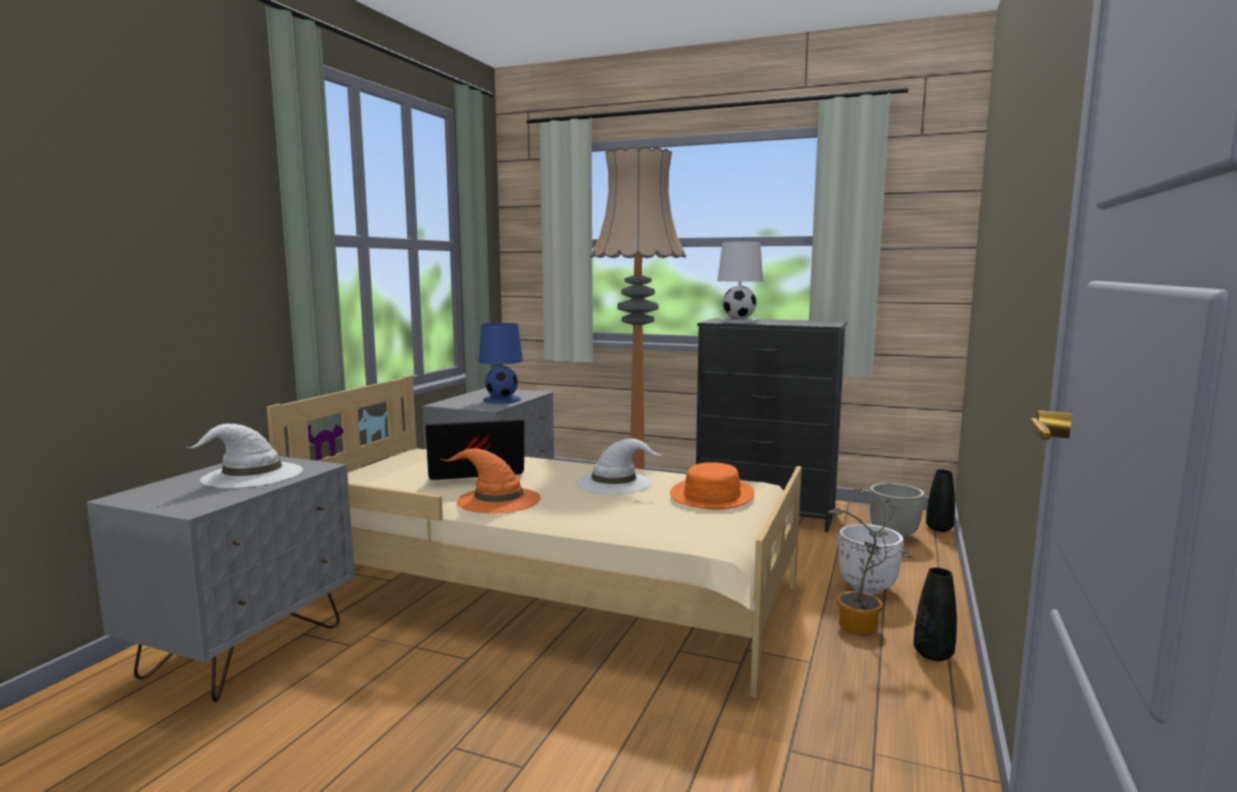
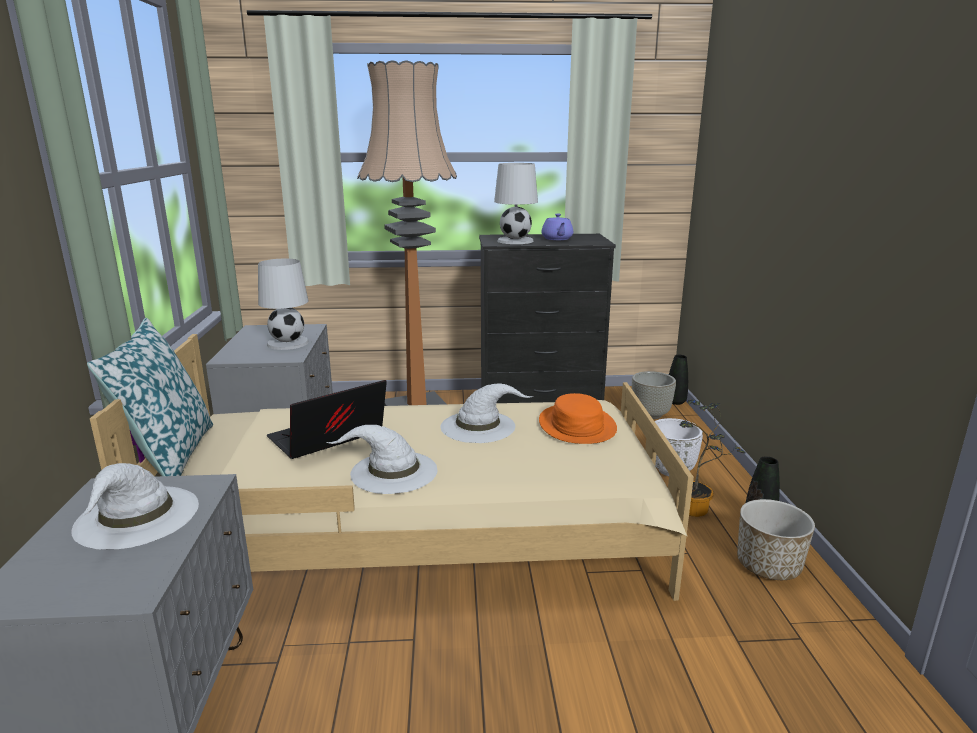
camera: 25 degrees left, 10 degrees up
orange hat [441,448,541,514] -> white hat [327,425,437,494]
blue table lamp [478,323,523,404] -> white table lamp [258,259,309,350]
none -> pillow [87,318,213,476]
none -> purple teapot [541,214,573,240]
none -> planter [737,499,815,580]

